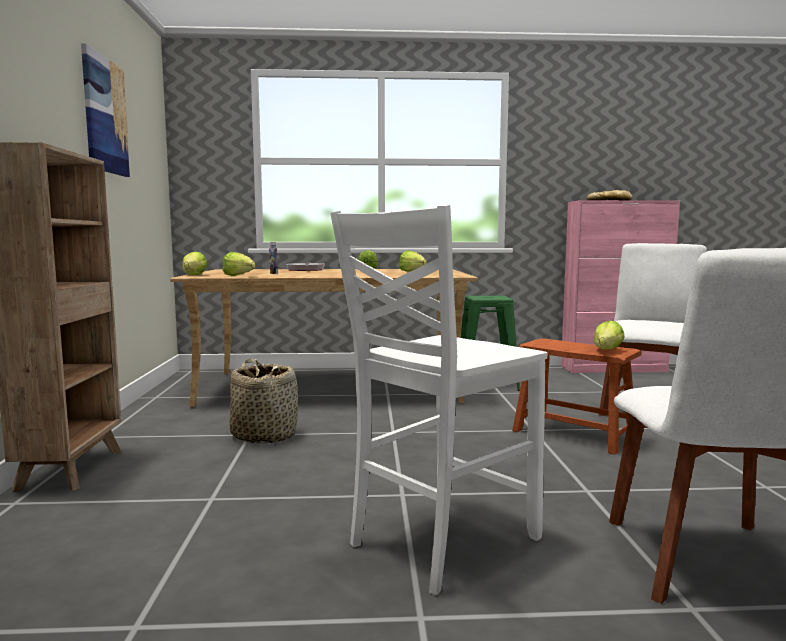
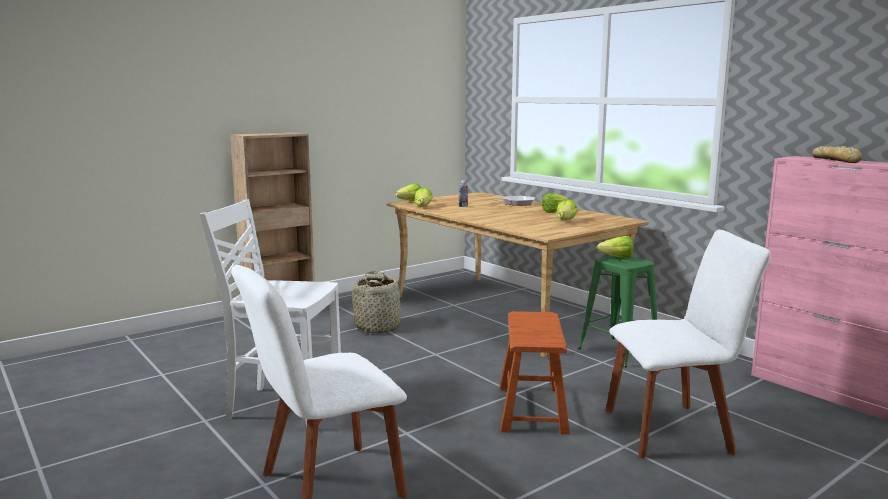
camera: 55 degrees right, 5 degrees up
picture [81,44,131,177] -> none
lettuce [594,320,625,350] -> lettuce moved to [596,236,633,258]

